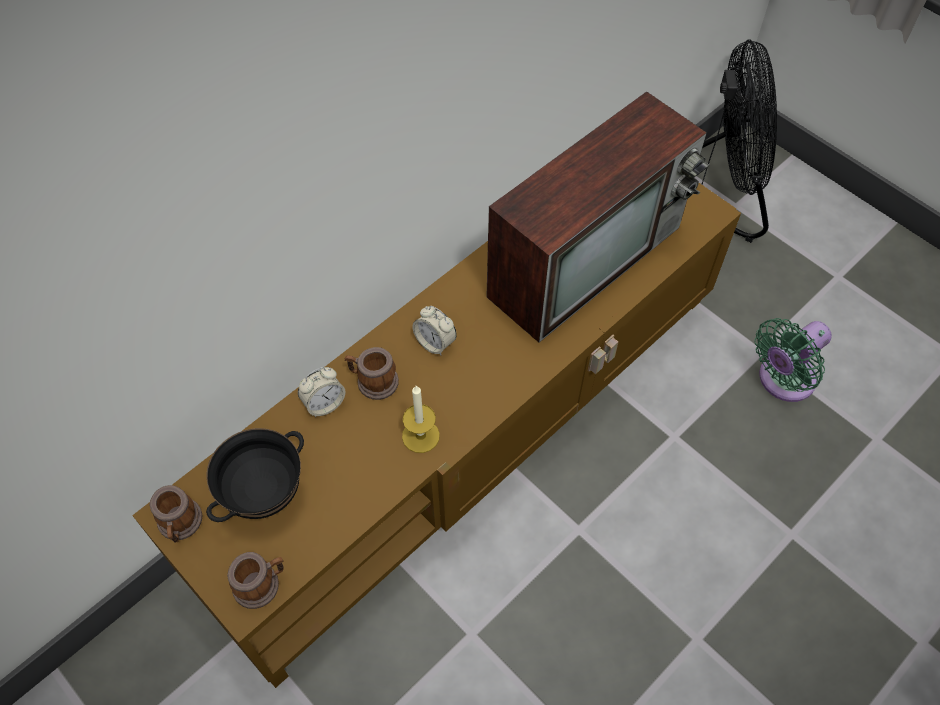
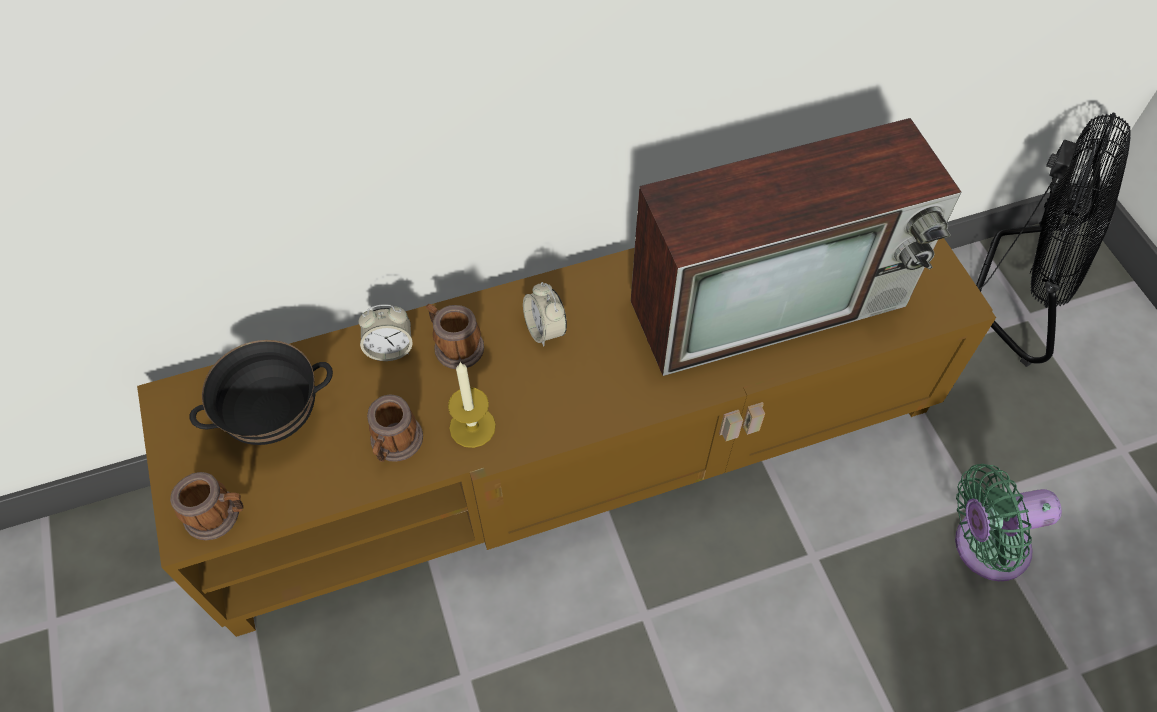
camera: 25 degrees right, 0 degrees up
mug [150,485,202,543] -> mug moved to [367,394,423,462]

